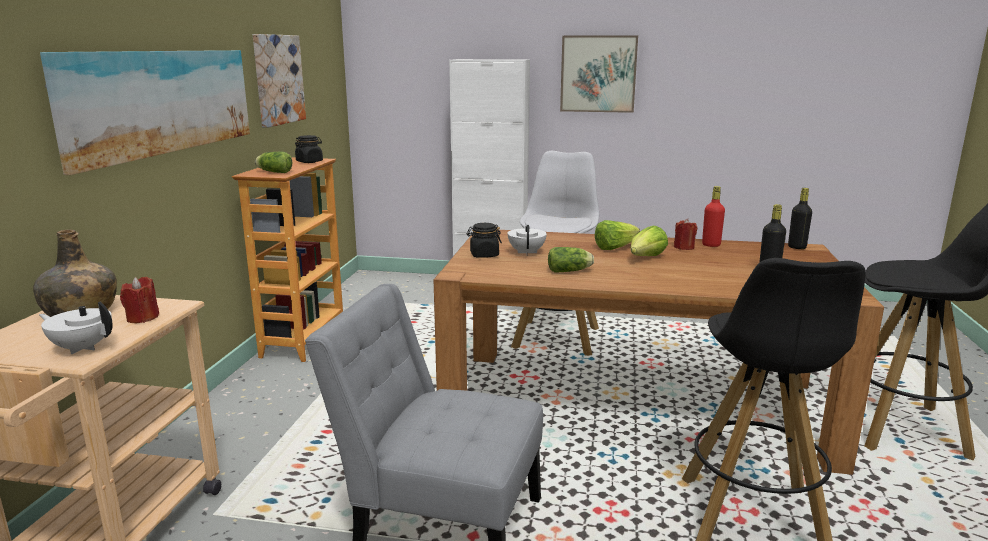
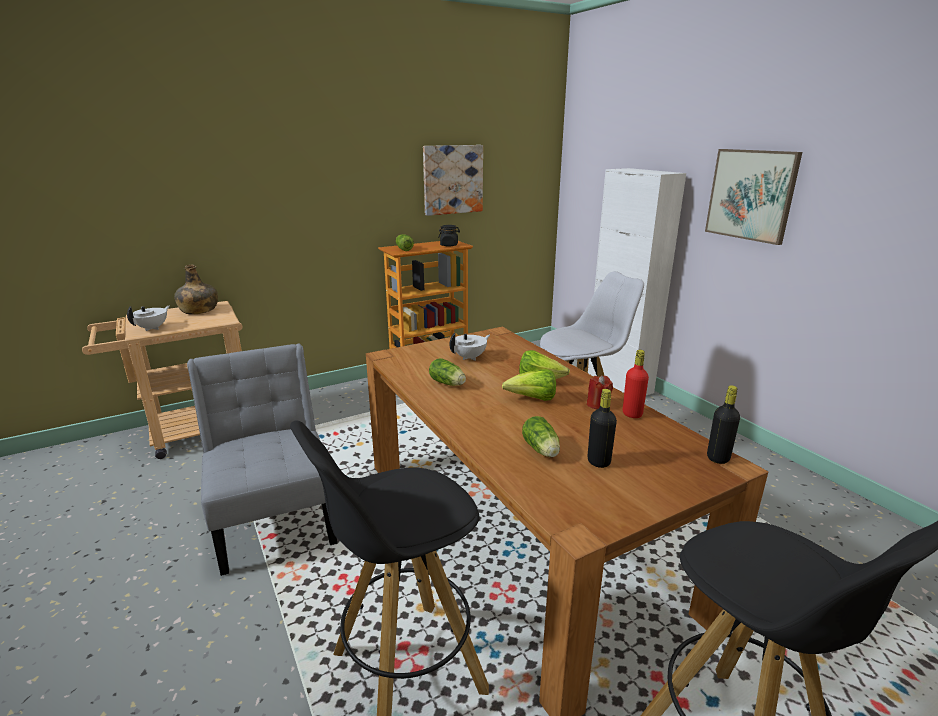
camera: 50 degrees right, 5 degrees up
white teapot [39,301,113,354] -> white teapot turned 45 degrees clockwise [127,306,170,331]
picture [40,50,250,175] -> none
red candle [120,277,159,323] -> none
black jar [467,223,502,258] -> none
none -> lettuce [522,416,560,457]

